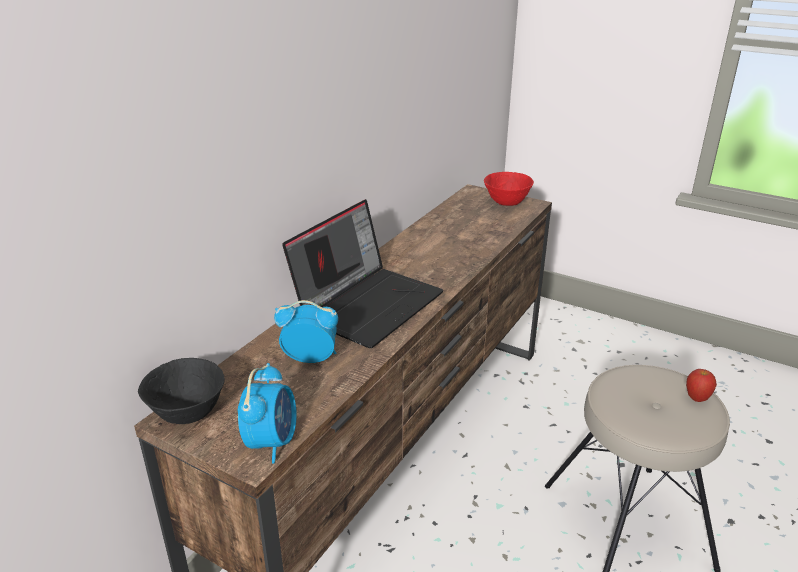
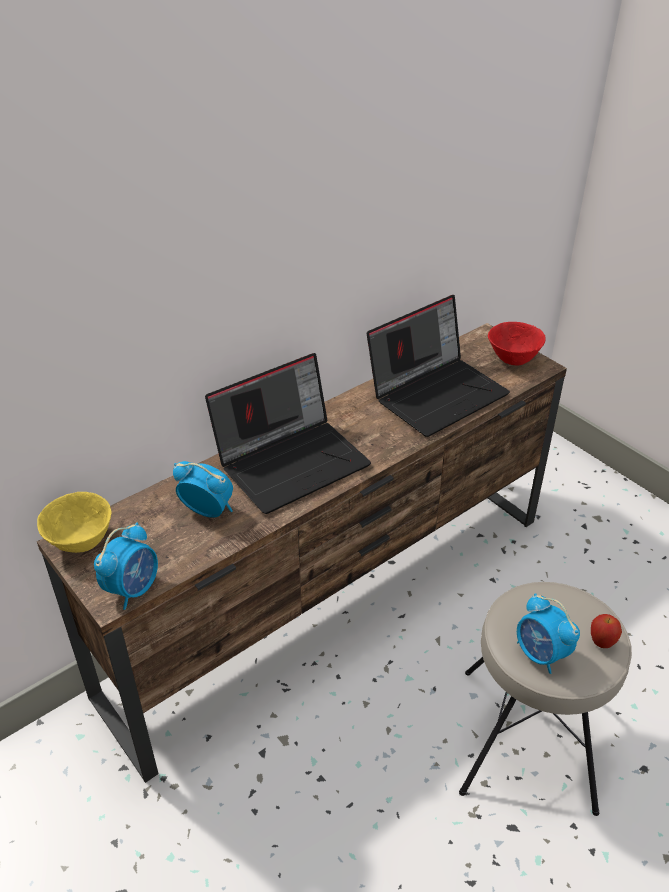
camera: 20 degrees right, 10 degrees up
black bowl [138,358,225,424] -> yellow bowl [37,492,112,553]
none -> laptop [367,295,510,437]
none -> alarm clock [517,593,580,674]

